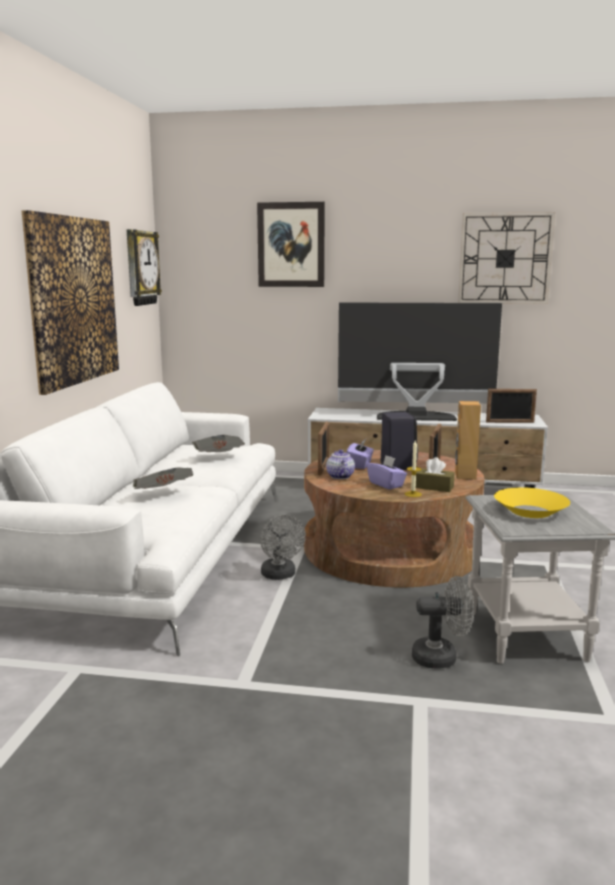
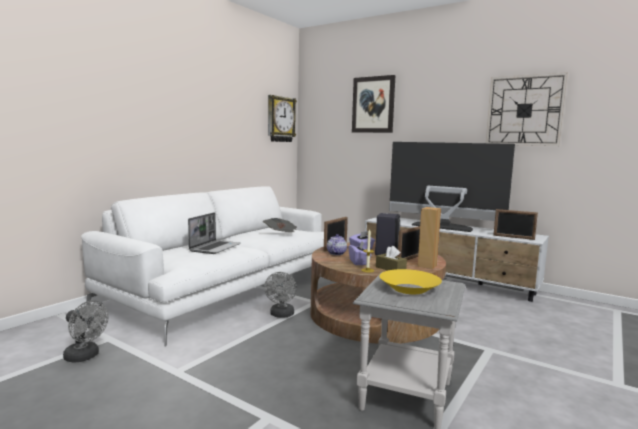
camera: 25 degrees right, 5 degrees down
picture [22,210,119,395] -> none
newspaper [133,467,193,489] -> laptop [188,212,241,254]
grey fan [412,576,474,669] -> grey fan moved to [63,301,109,363]

